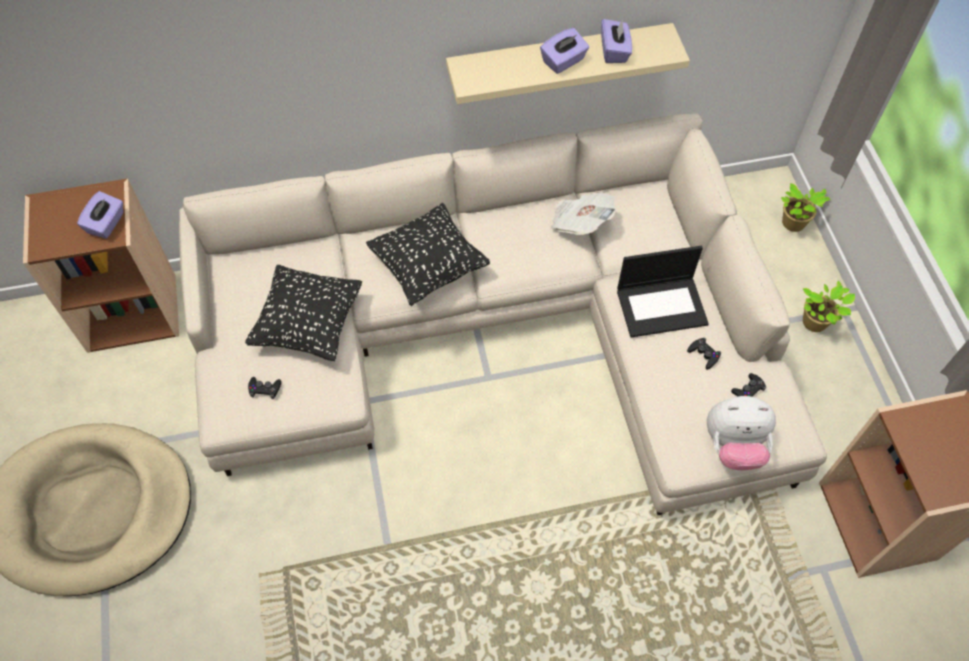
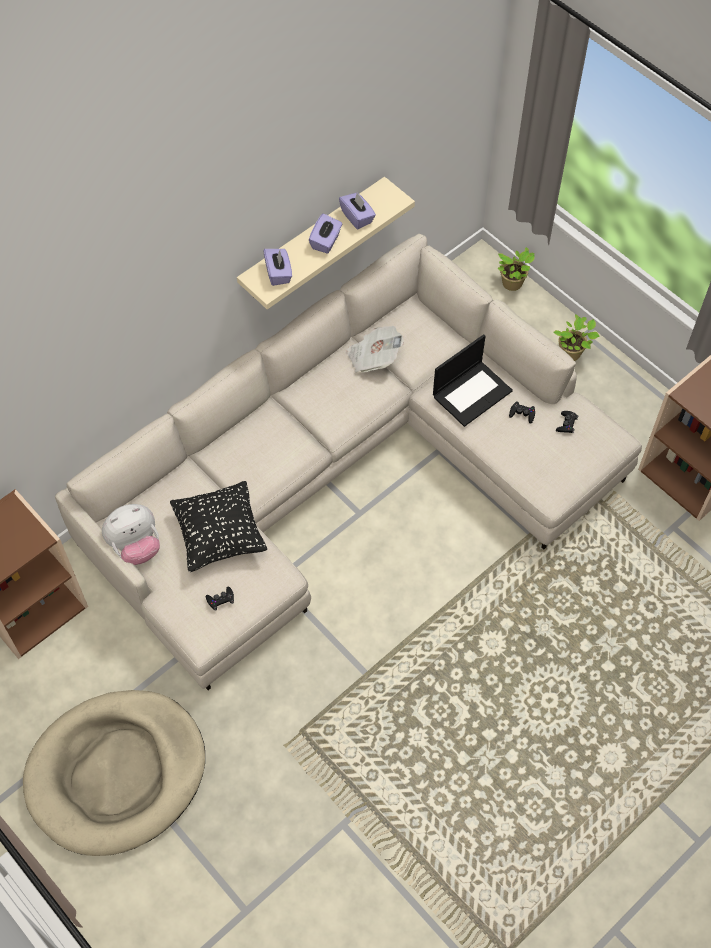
camera: 30 degrees left, 0 degrees up
purple tissue box [77,191,123,239] -> purple tissue box moved to [263,249,292,286]
black pillow [366,203,490,306] -> none
plush toy [707,396,776,470] -> plush toy moved to [102,504,160,565]

